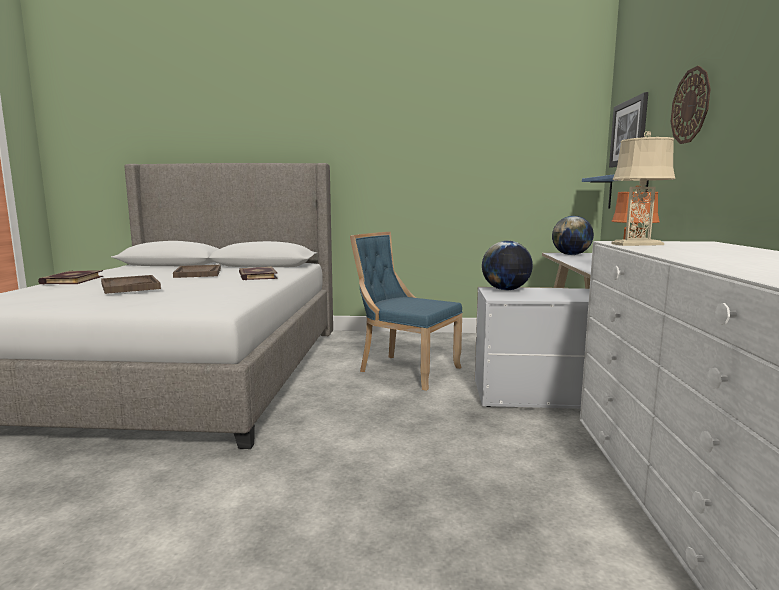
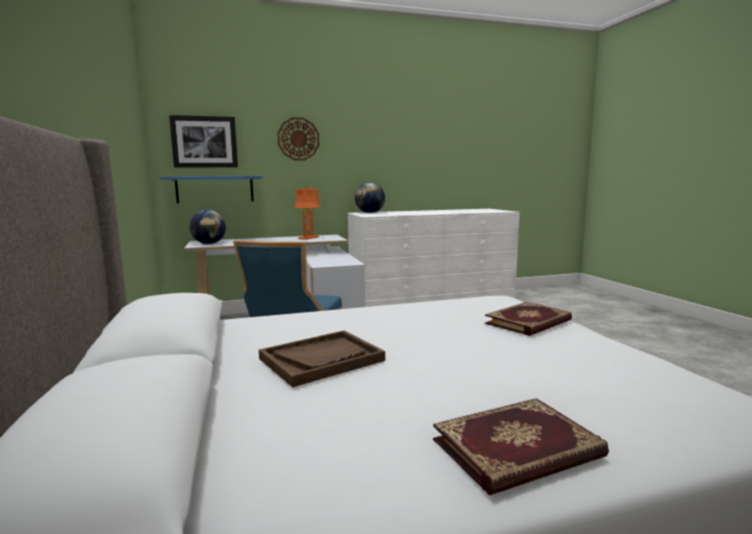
camera: 110 degrees left, 0 degrees up
brown tray [101,275,161,294] -> none
book [239,267,278,280] -> book moved to [485,302,572,336]
globe [482,241,533,290] -> globe moved to [355,182,385,213]
beige table lamp [611,131,676,246] -> none

